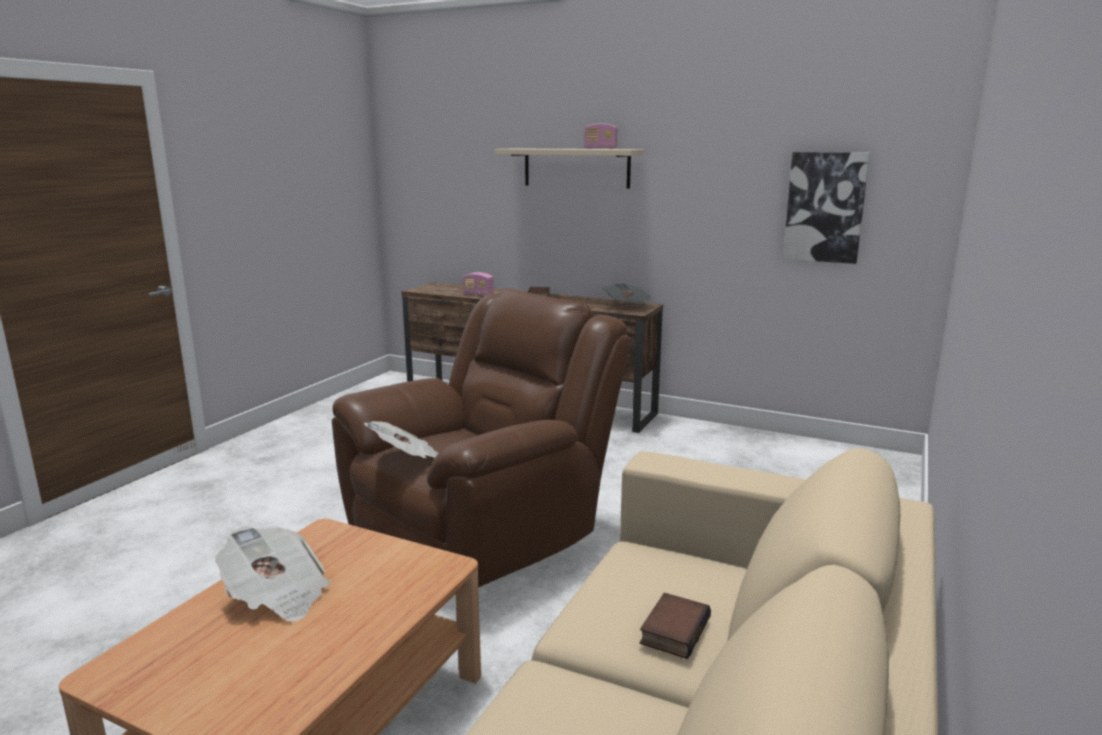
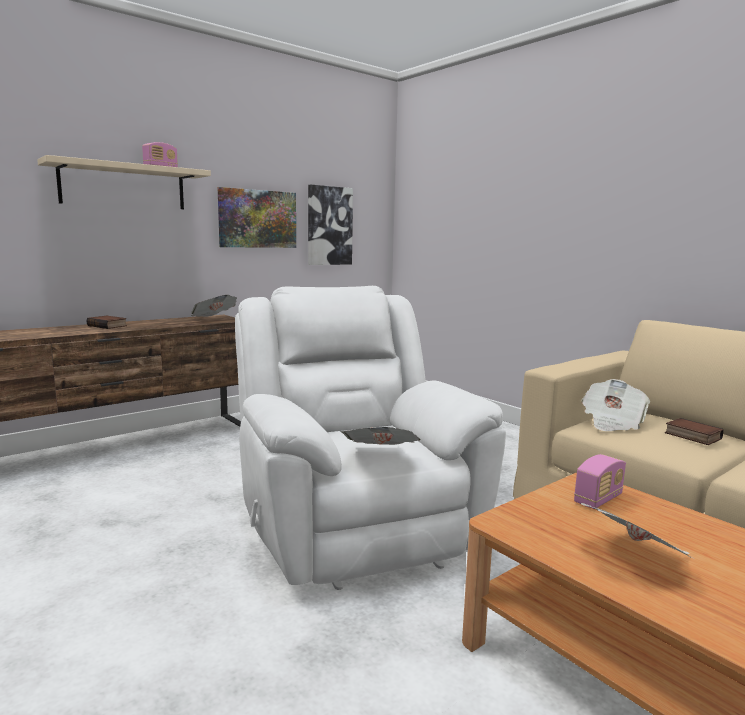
camera: 65 degrees left, 5 degrees down
brown armchair [332,288,630,588] -> white armchair [235,286,506,590]
radio [463,272,494,296] -> radio moved to [574,454,626,509]
none -> picture [218,187,296,248]
none -> newspaper [581,379,650,431]

